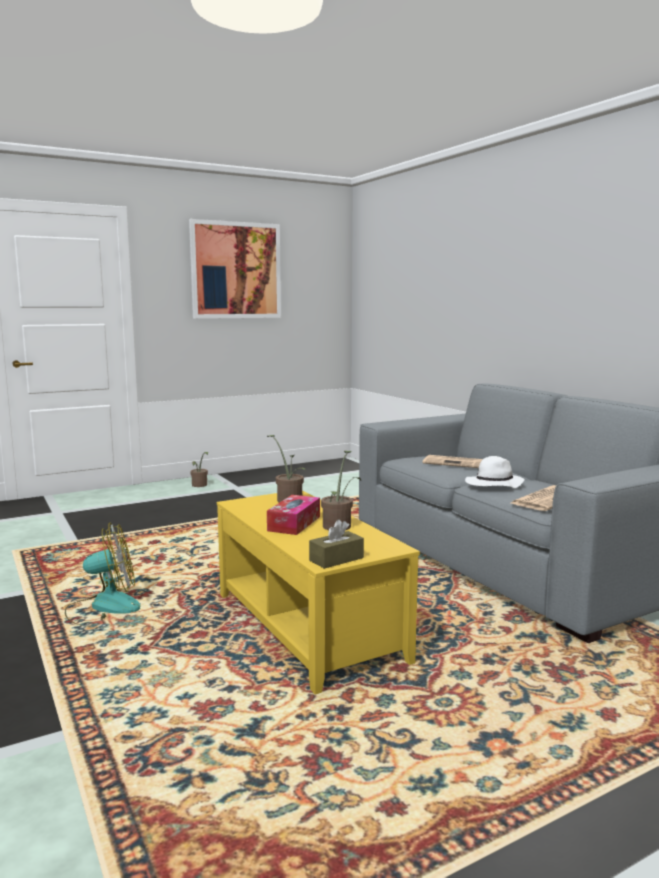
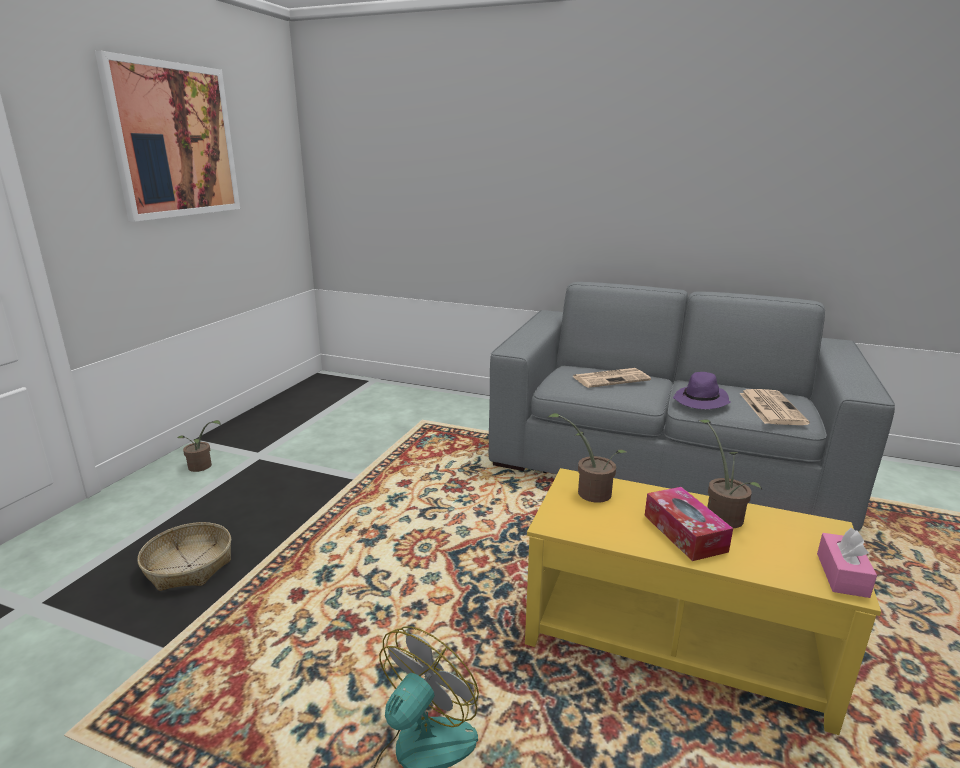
camera: 40 degrees left, 10 degrees up
brown tissue box [309,520,364,569] -> pink tissue box [817,528,877,598]
white hat [465,456,524,488] -> purple hat [673,372,731,409]
none -> basket [138,522,231,591]

